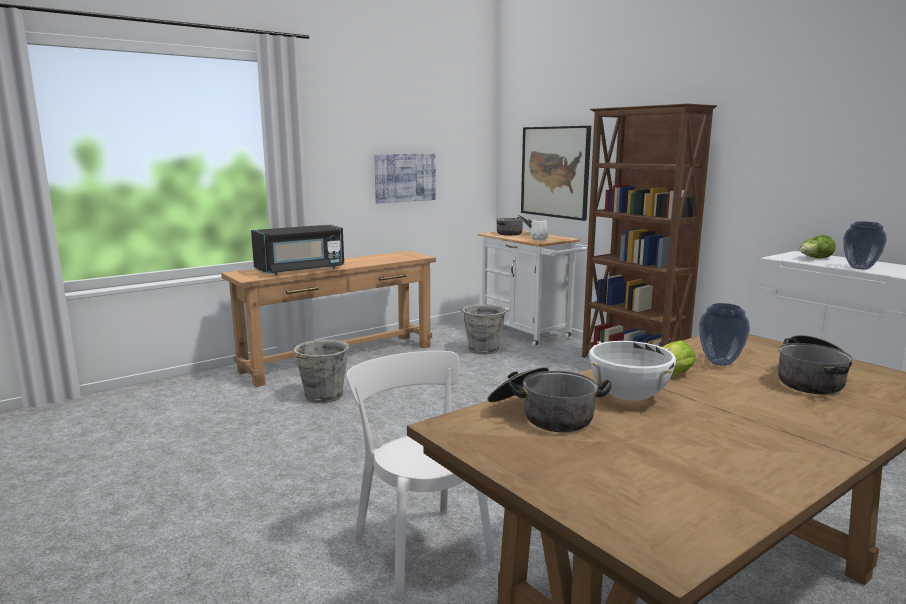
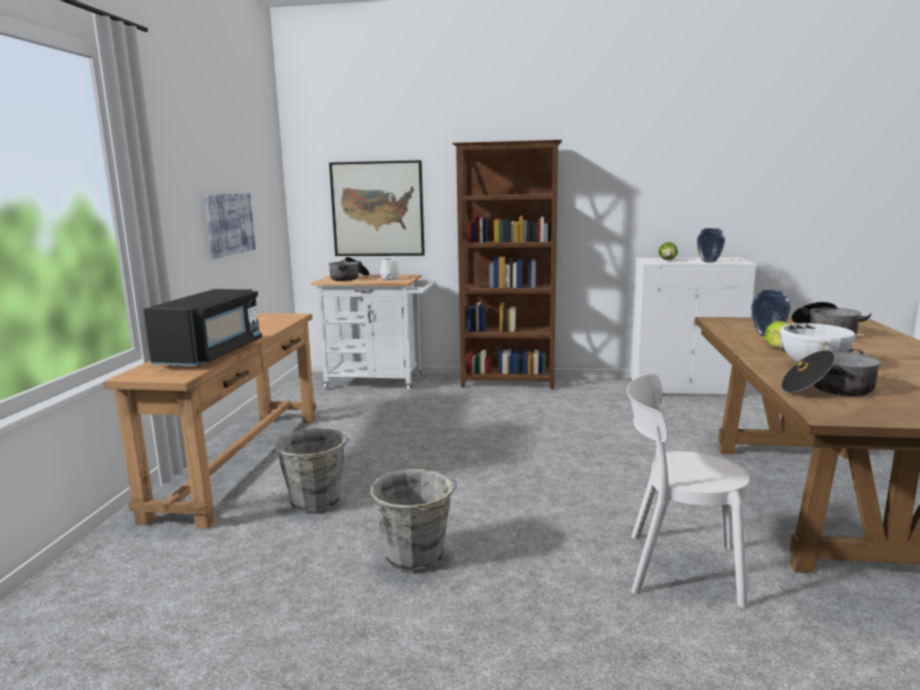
camera: 45 degrees left, 0 degrees up
grey bucket [460,304,507,354] -> grey bucket moved to [371,469,456,574]

